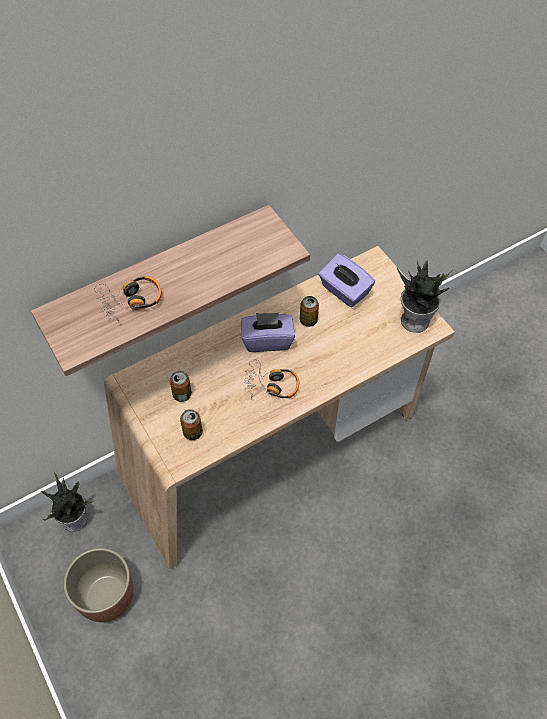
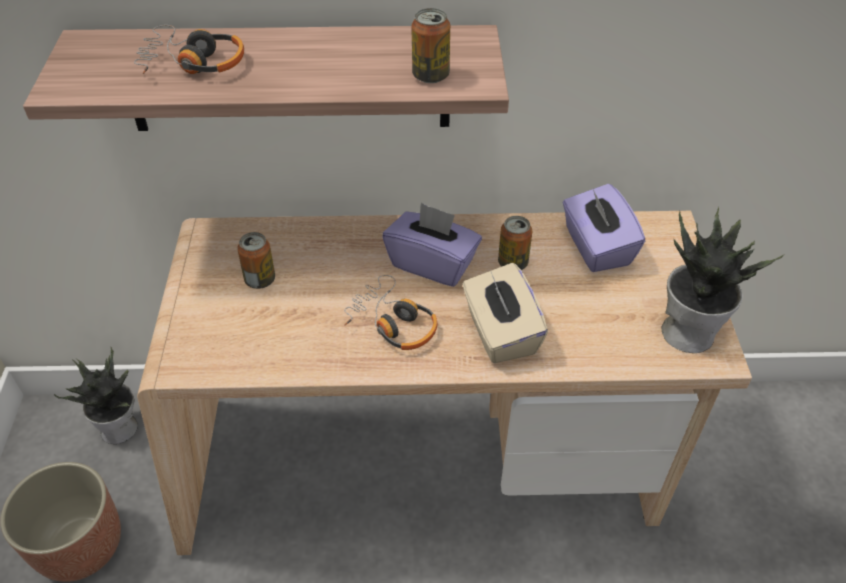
camera: 30 degrees right, 10 degrees down
can [180,409,203,440] -> can moved to [411,8,450,83]
none -> beige tissue box [462,263,548,363]

